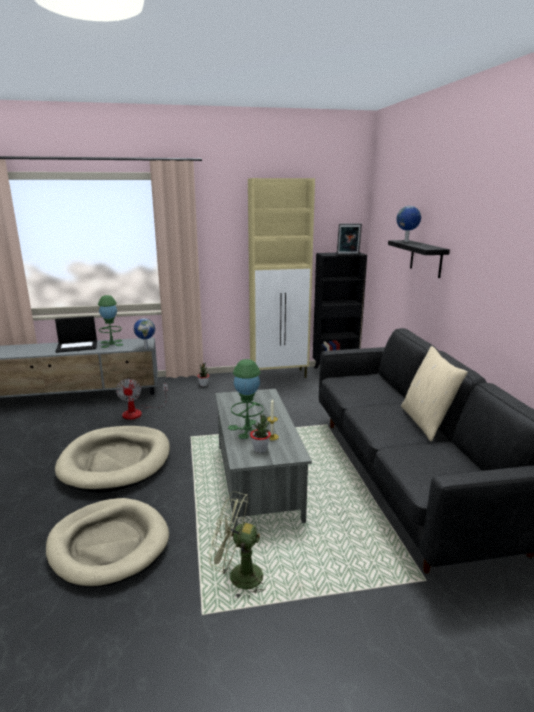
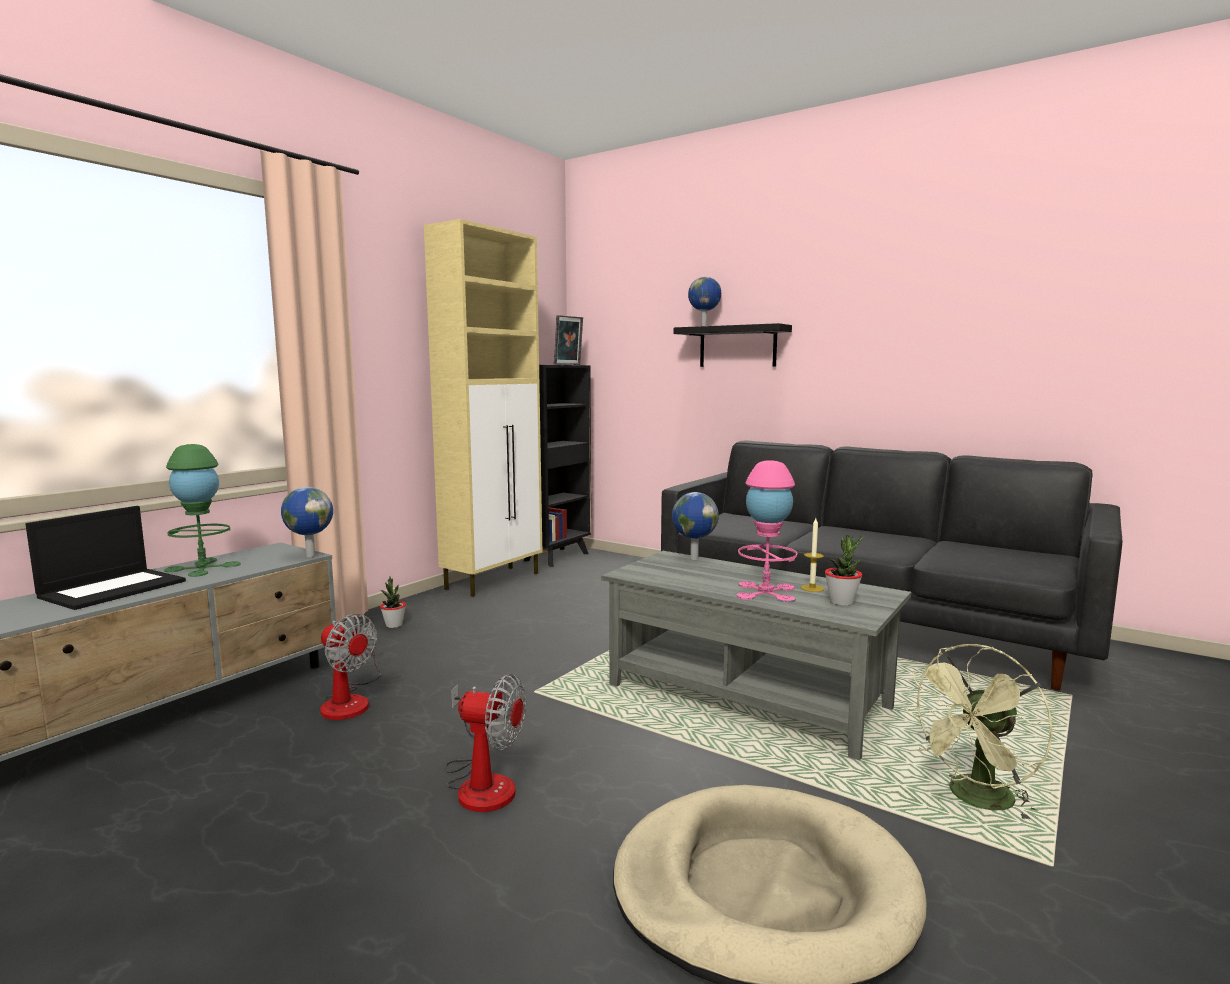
camera: 45 degrees left, 10 degrees down
beige dog bed [55,426,170,493] -> fan [445,674,526,812]
green table lamp [228,359,264,440] -> pink table lamp [737,460,797,602]
beige pillow [401,346,468,441] -> none
none -> globe [672,492,719,560]

